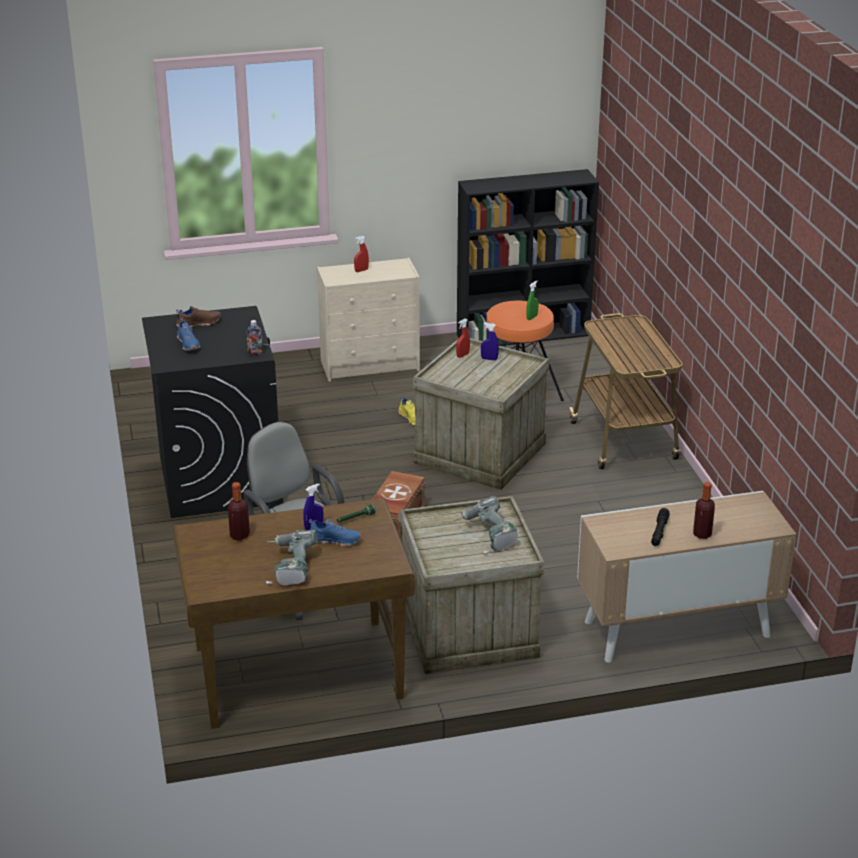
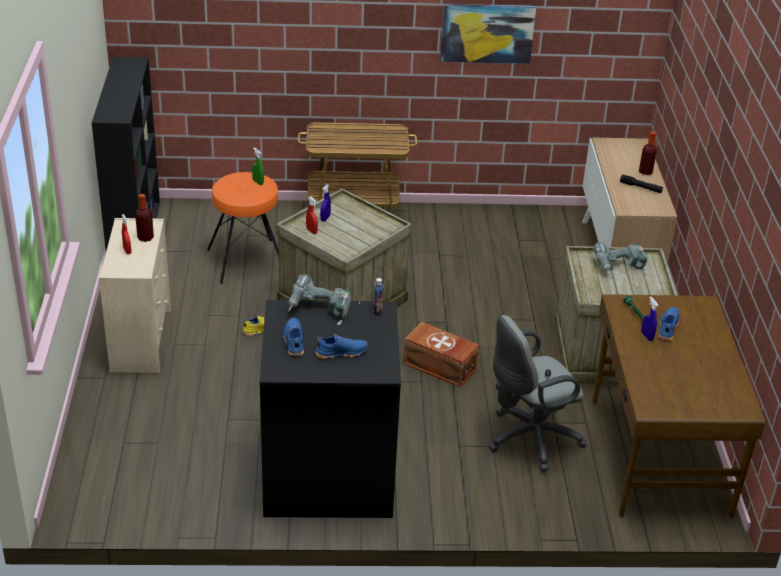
camera: 80 degrees left, 5 degrees up
brown shoe [176,306,221,327] -> blue shoe [283,318,304,356]
bottle [228,482,250,540] -> bottle moved to [135,194,154,242]
power drill [266,529,318,585] -> power drill moved to [288,274,351,325]
none -> picture [440,4,536,64]

